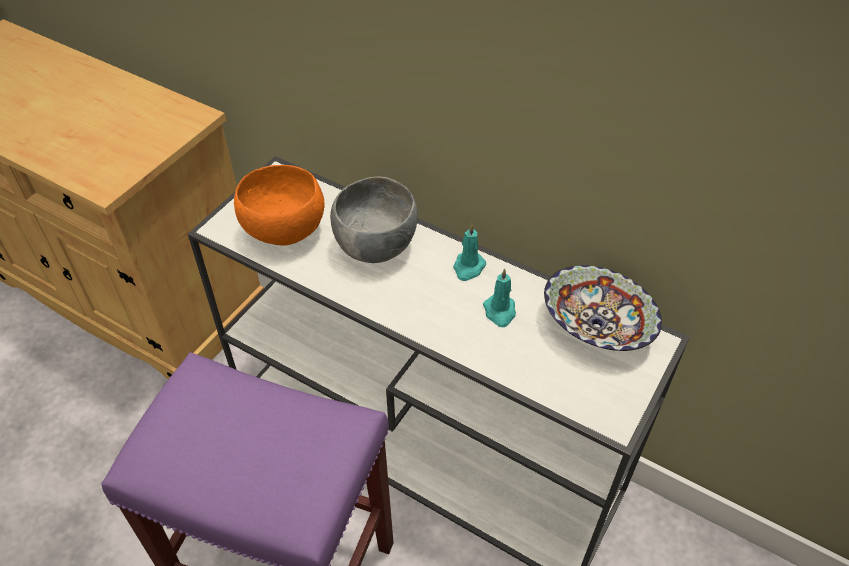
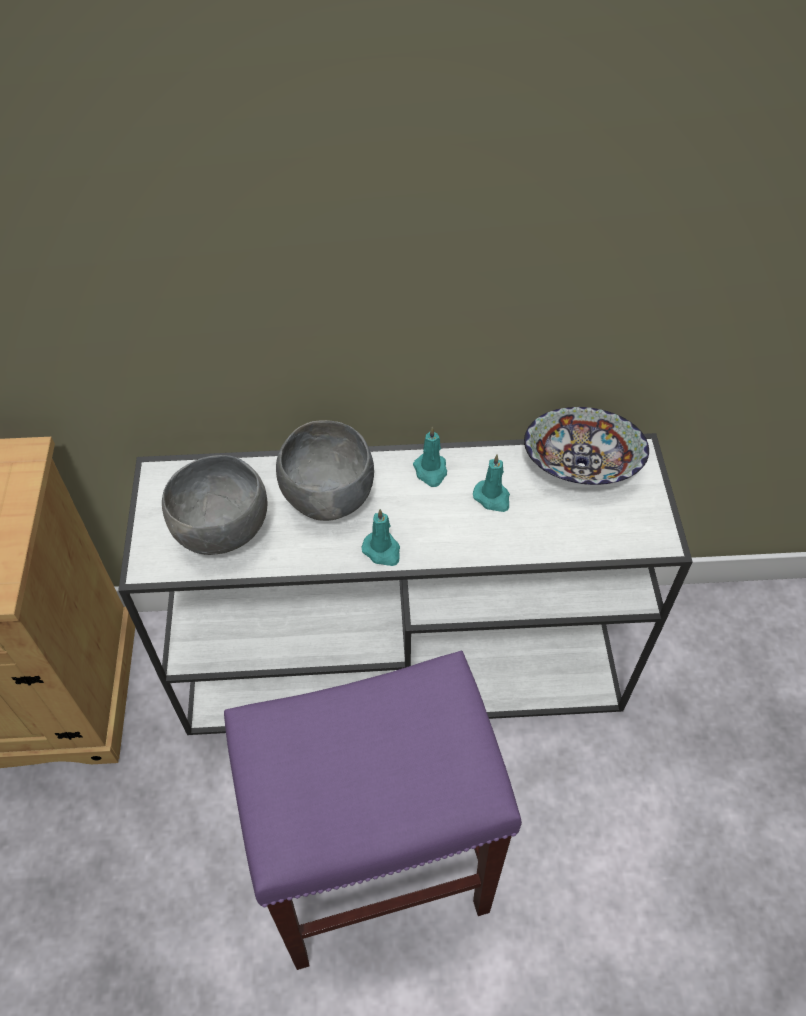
camera: 35 degrees left, 5 degrees up
orange bowl [234,165,325,245] -> grey bowl [162,455,267,555]
none -> turquoise candle [361,509,400,566]

